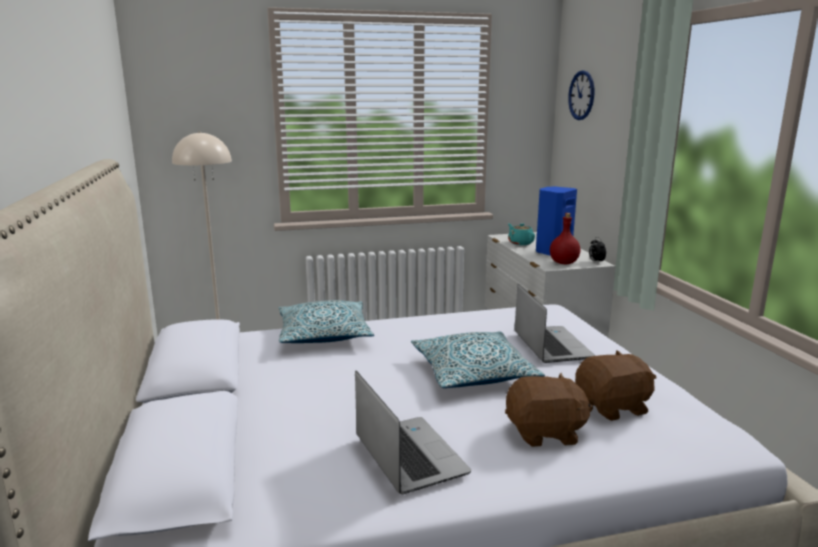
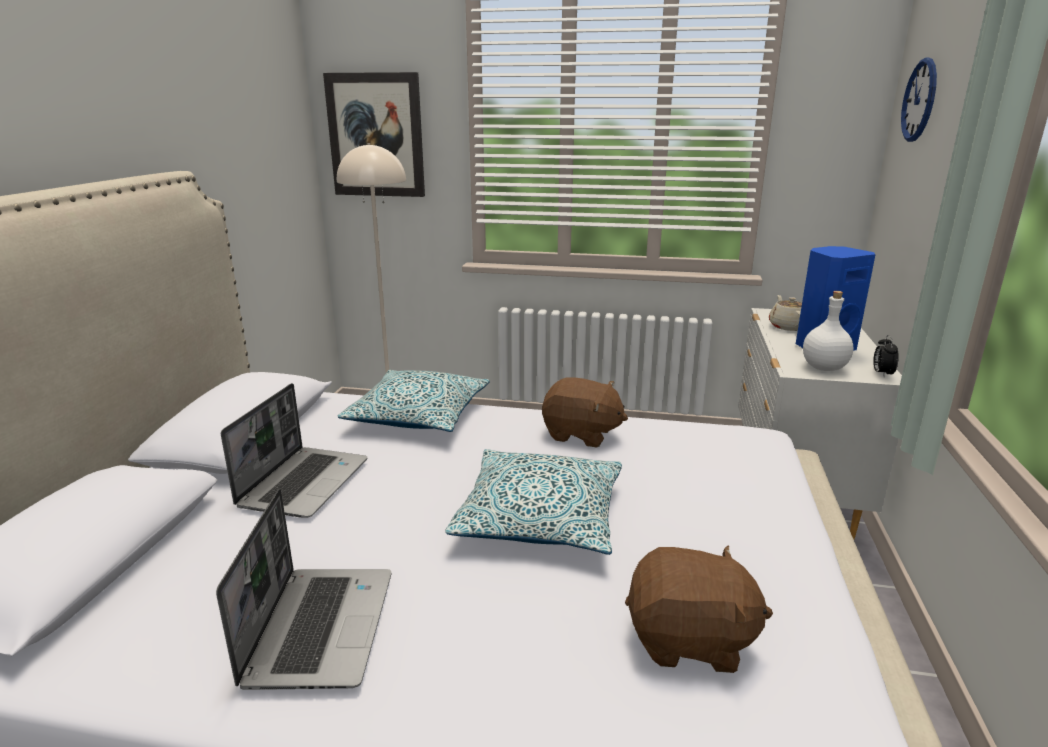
camera: 25 degrees right, 5 degrees up
brown plush toy [505,373,593,447] -> brown plush toy moved to [542,377,628,448]
turquoise teapot [508,223,535,245] -> beige teapot [769,295,802,331]
laptop [515,284,595,363] -> laptop moved to [221,383,368,518]
red bottle [550,213,580,264] -> white bottle [803,291,853,371]
none -> picture [323,72,425,197]

